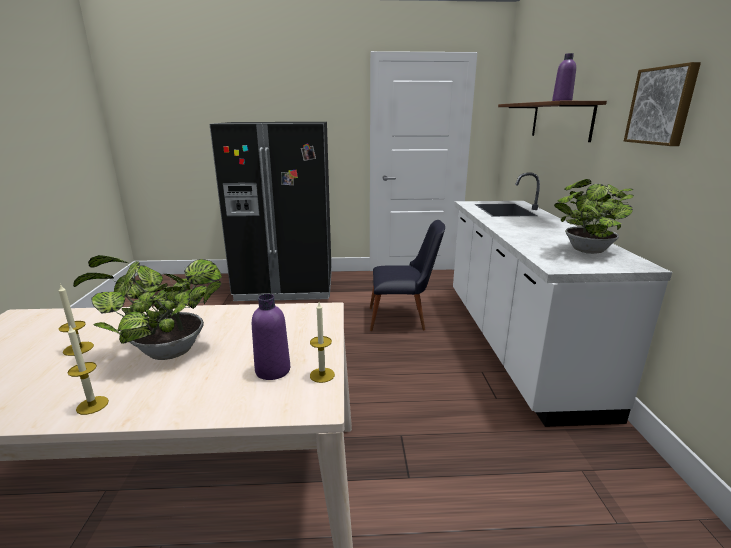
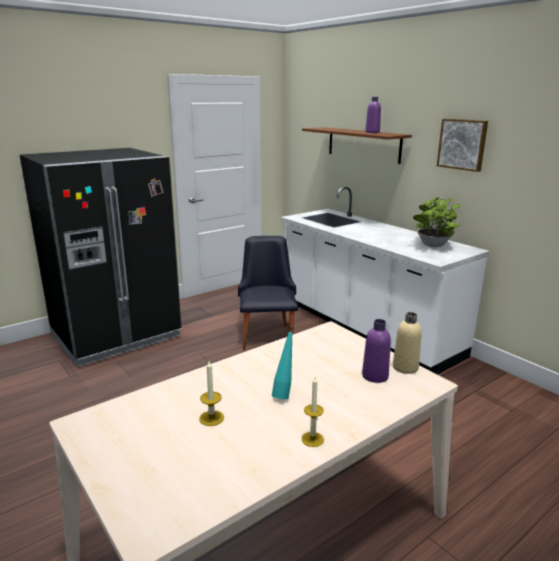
camera: 35 degrees left, 0 degrees up
potted plant [73,255,222,360] -> turquoise bottle [272,326,294,399]
candle [310,302,335,383] -> beige bottle [393,312,422,374]
black chair [370,220,445,331] -> black chair turned 60 degrees counterclockwise [238,236,299,351]

